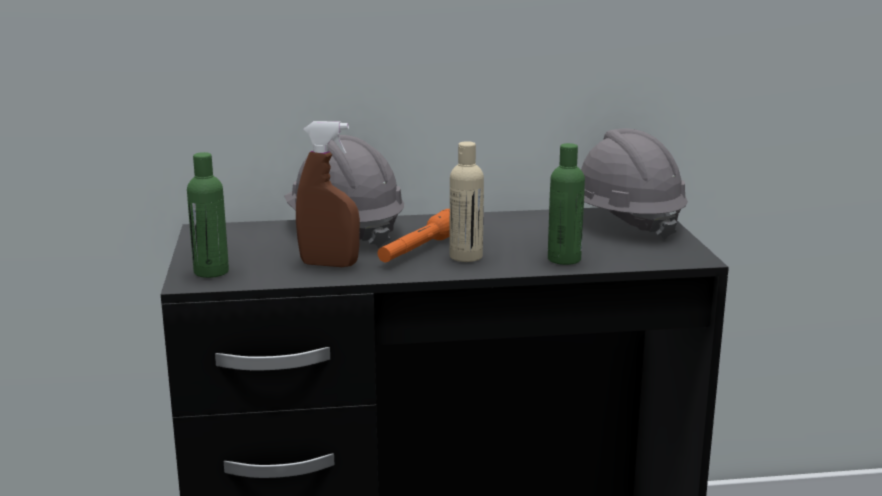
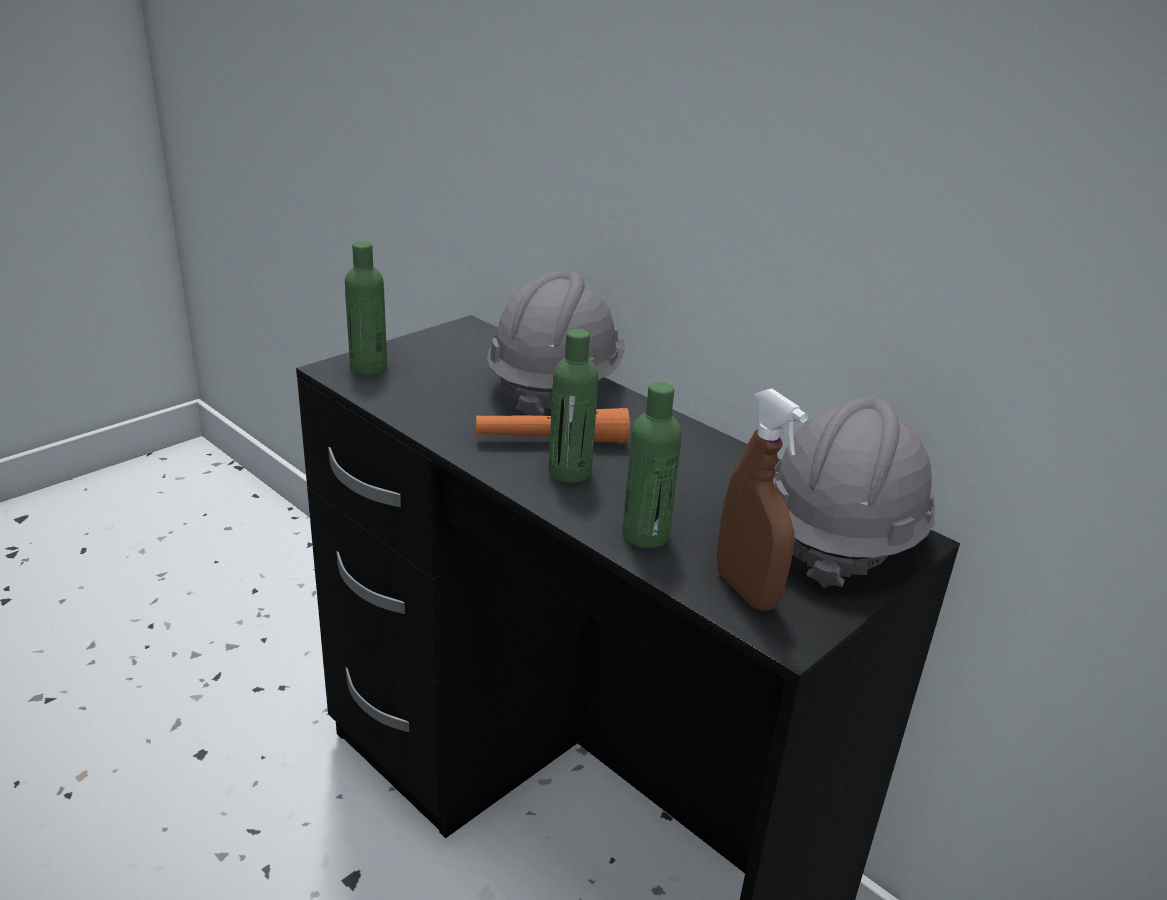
camera: 50 degrees right, 10 degrees up
brown spray bottle [296,121,360,267] -> brown spray bottle moved to [717,388,808,611]
beige bottle [450,141,484,262] -> green bottle [549,329,598,483]

